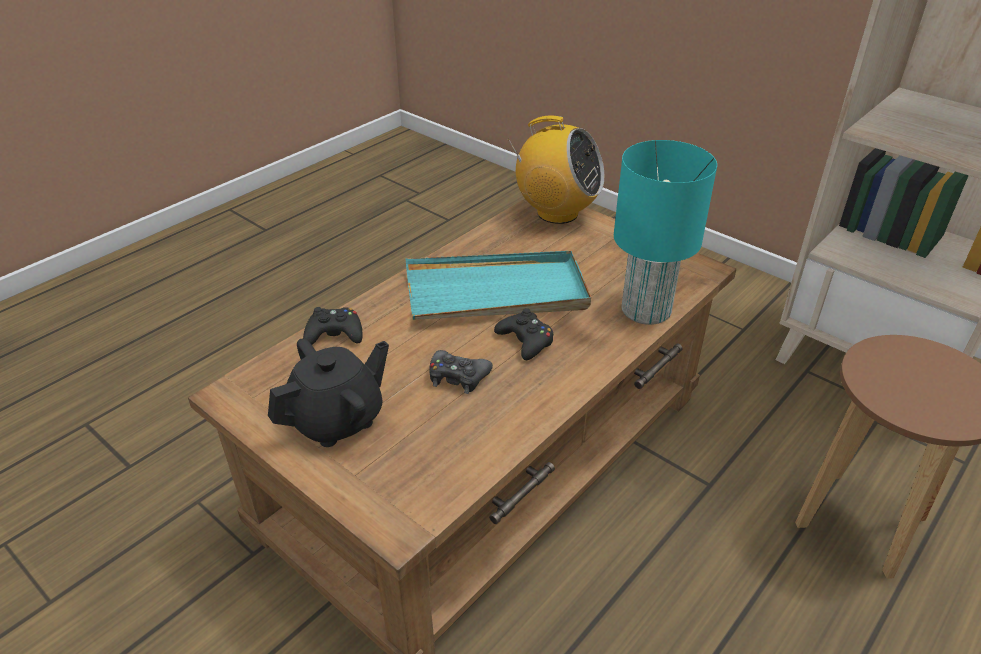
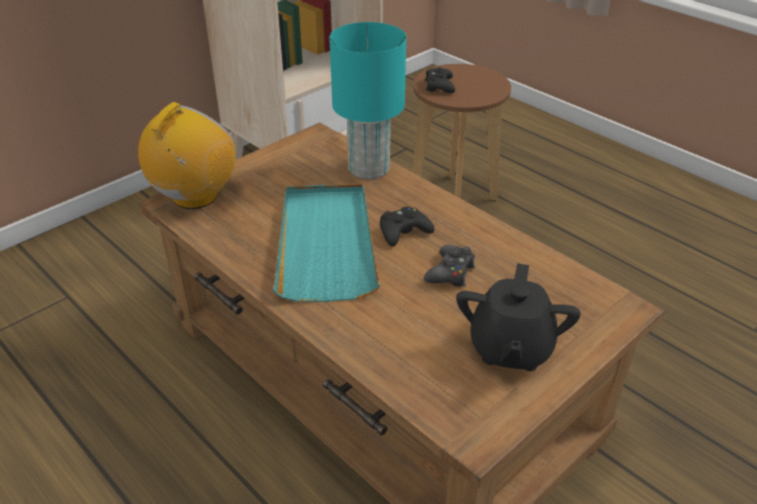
camera: 85 degrees left, 0 degrees up
black teapot [268,338,389,447] -> black teapot turned 135 degrees counterclockwise [456,263,581,371]
black game controller [303,307,363,345] -> black game controller moved to [425,67,455,93]

